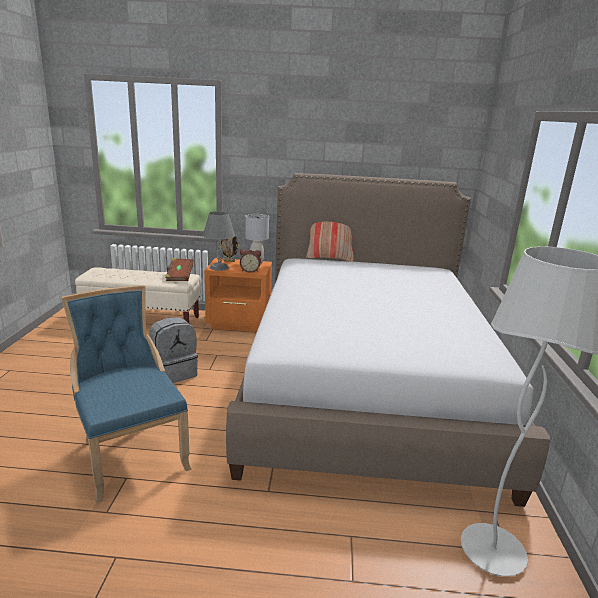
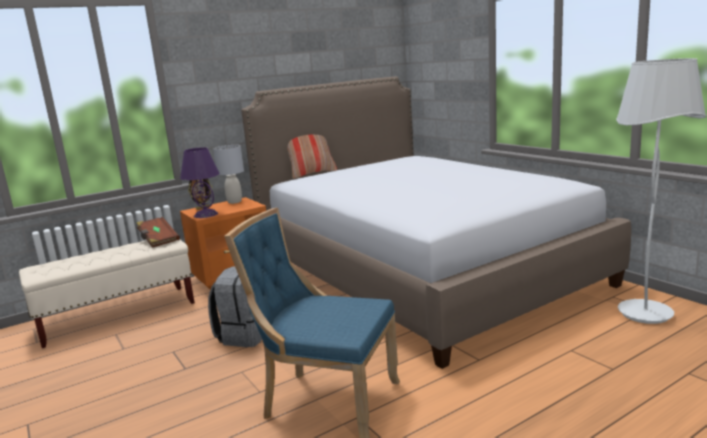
camera: 35 degrees left, 5 degrees down
grey table lamp [203,211,235,271] -> purple table lamp [180,147,220,218]
alarm clock [240,249,261,273] -> none

